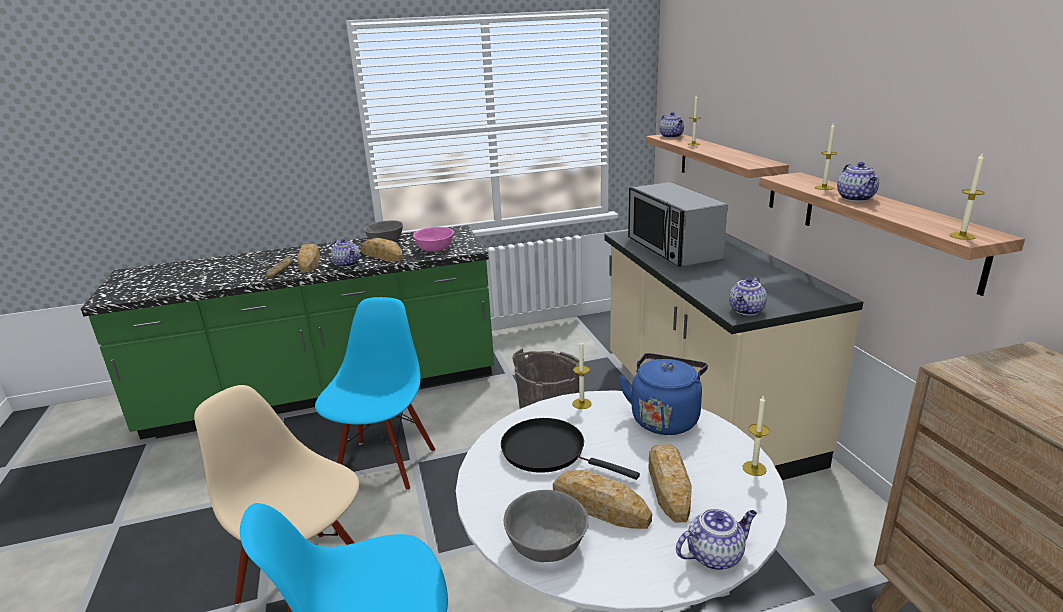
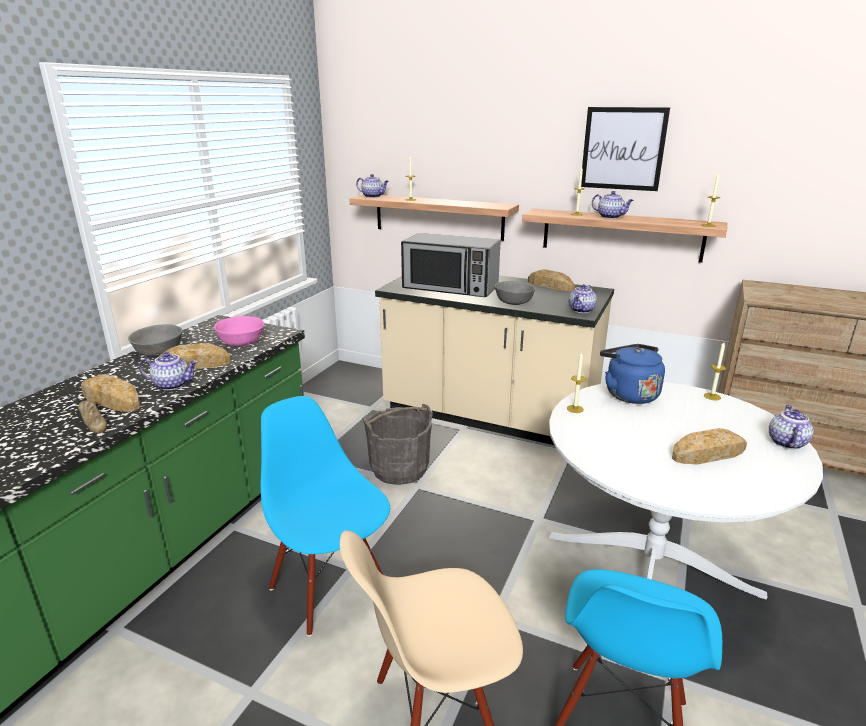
camera: 50 degrees left, 0 degrees up
black frying pan [501,418,640,480] -> none
grey bowl [504,490,589,562] -> grey bowl moved to [495,281,536,305]
bread [648,444,692,523] -> bread moved to [528,269,575,291]
teapot [729,277,767,315] -> teapot turned 45 degrees clockwise [569,284,597,313]
none -> picture [581,107,670,191]

